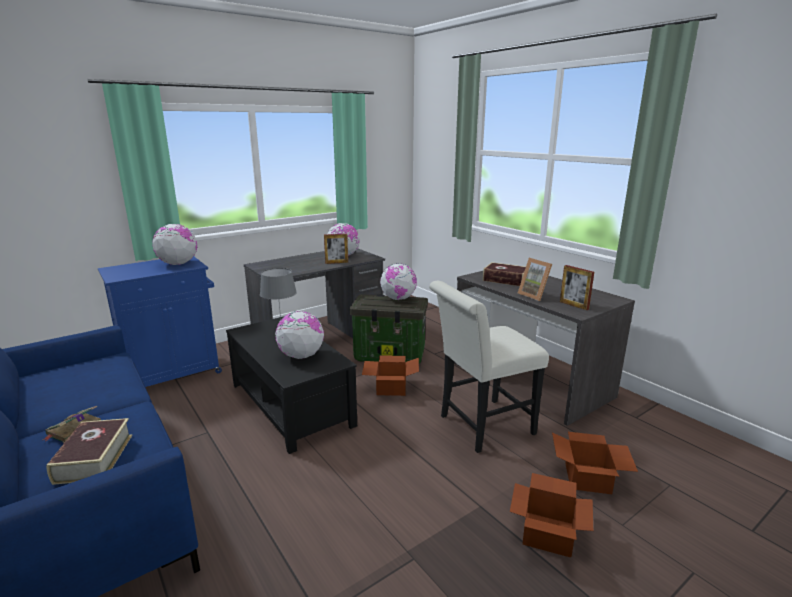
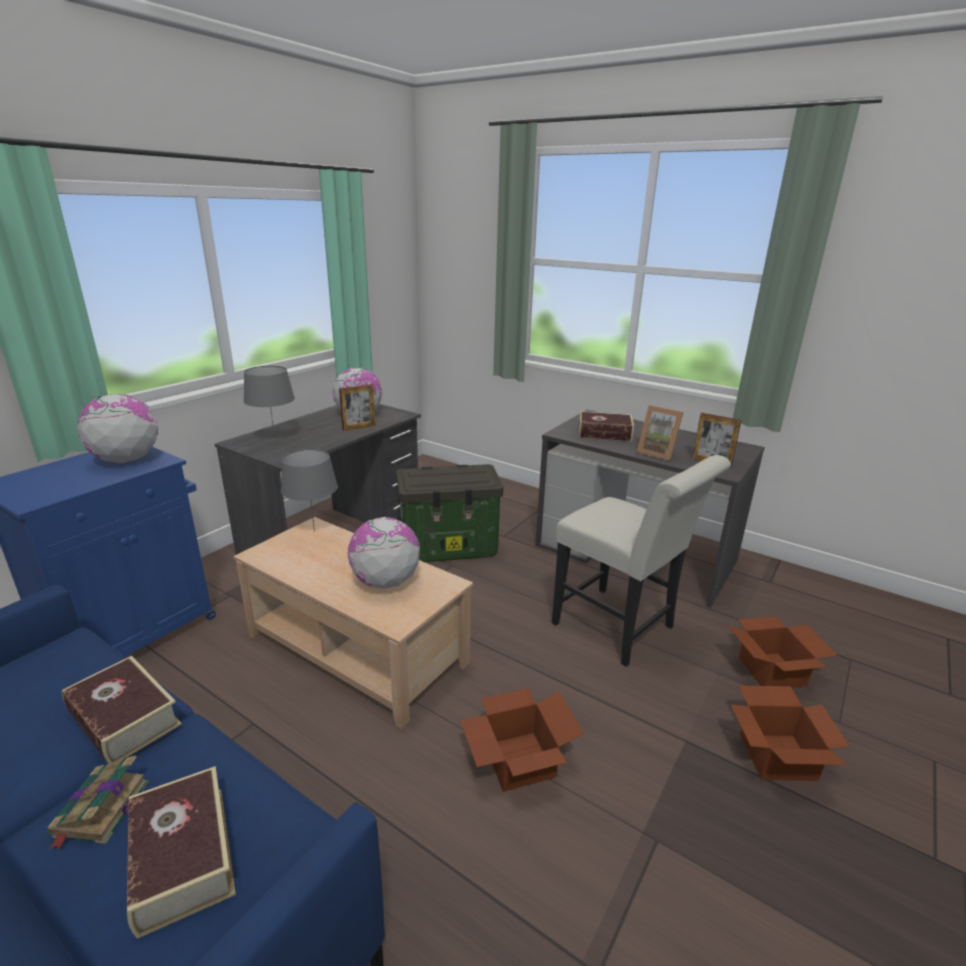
camera: 20 degrees left, 5 degrees up
black coffee table [226,316,357,454] -> beige coffee table [233,517,473,729]
cardboard box [362,355,419,396] -> cardboard box moved to [460,688,584,792]
globe [380,263,417,300] -> none
white chair [429,281,549,453] -> white chair turned 90 degrees counterclockwise [552,455,731,667]
none -> book [62,656,181,763]
none -> grey table lamp [244,366,295,439]

